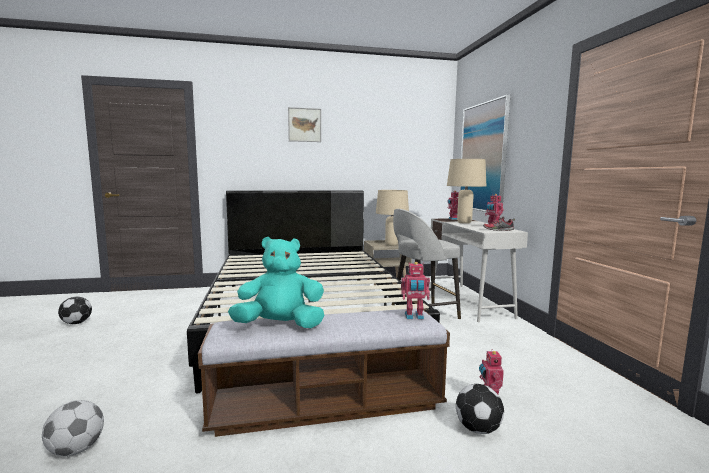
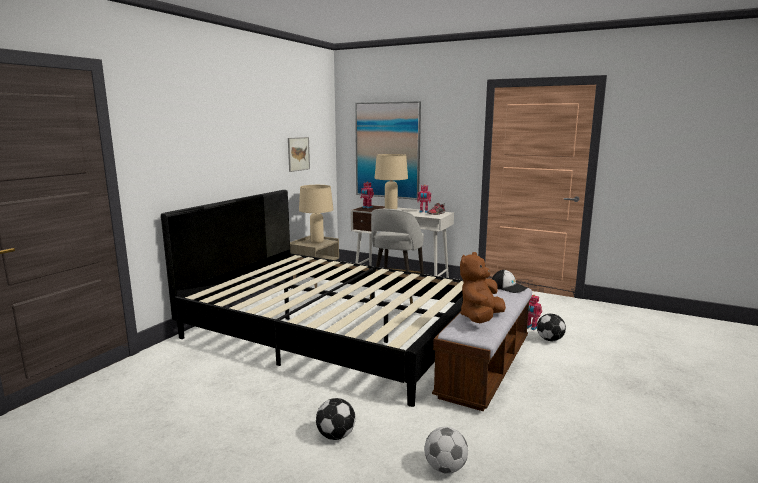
camera: 50 degrees left, 5 degrees up
football [58,297,92,324] -> football moved to [316,398,355,440]
turquoise plush toy [228,237,325,328] -> brown plush toy [460,252,506,323]
picture [288,107,321,142] -> picture moved to [288,137,310,172]
toy robot [401,262,430,319] -> cap [492,270,528,293]

